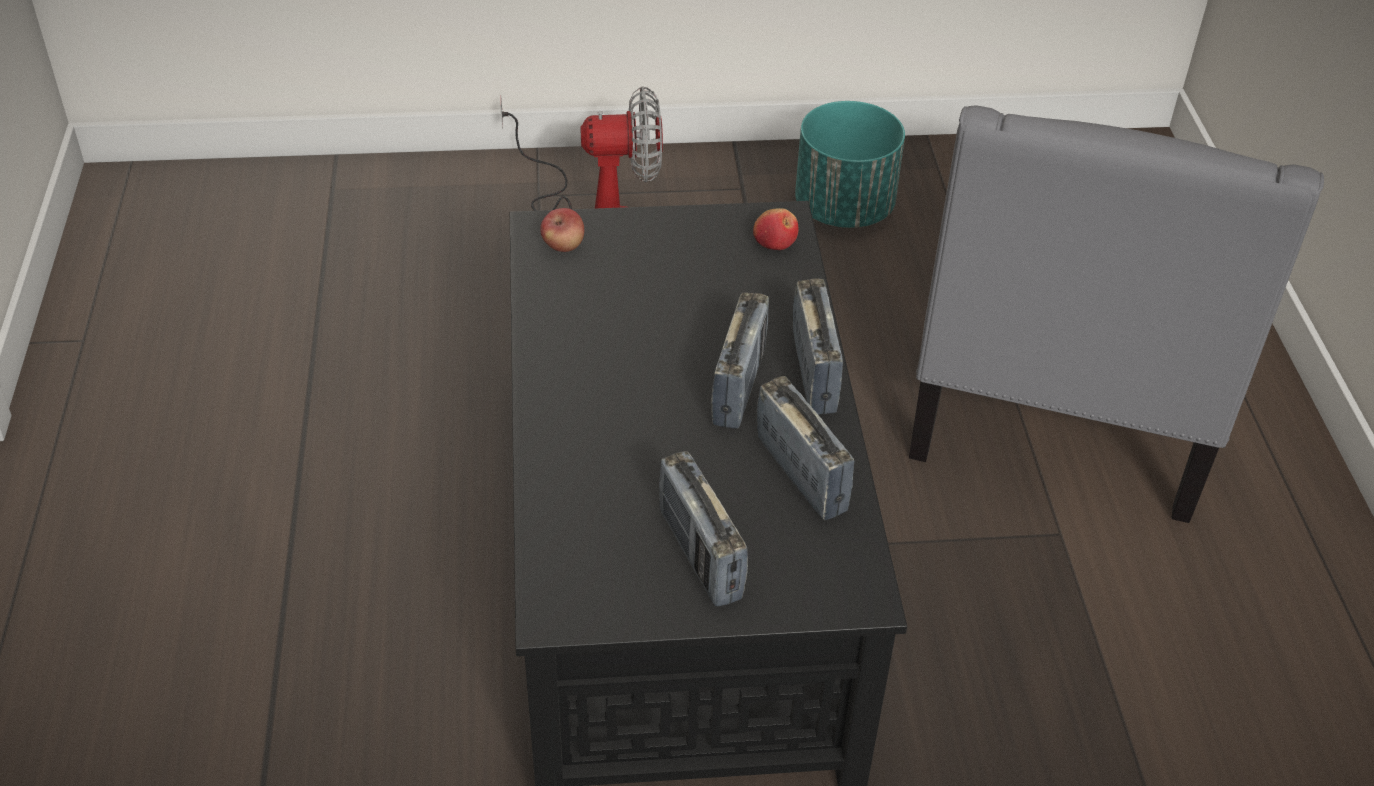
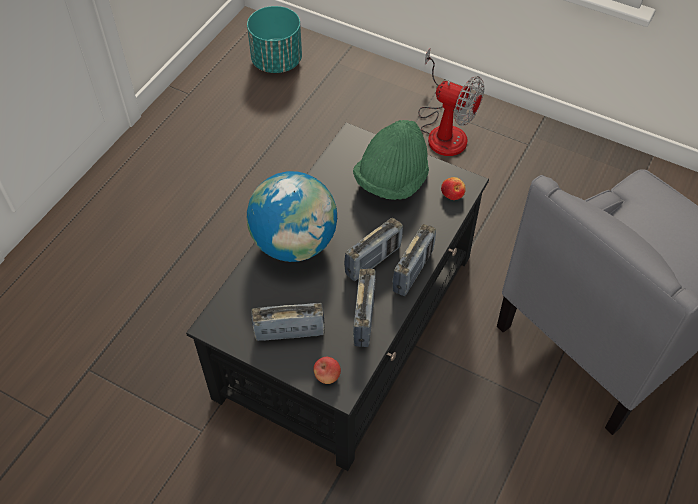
camera: 35 degrees right, 10 degrees up
apple [540,208,584,252] -> apple moved to [313,357,341,384]
radio [659,451,748,607] -> radio turned 75 degrees clockwise [251,303,324,341]
turquoise planter [795,101,905,228] -> turquoise planter moved to [247,6,302,73]
none -> globe [247,171,337,262]
none -> green hat [353,120,429,200]

